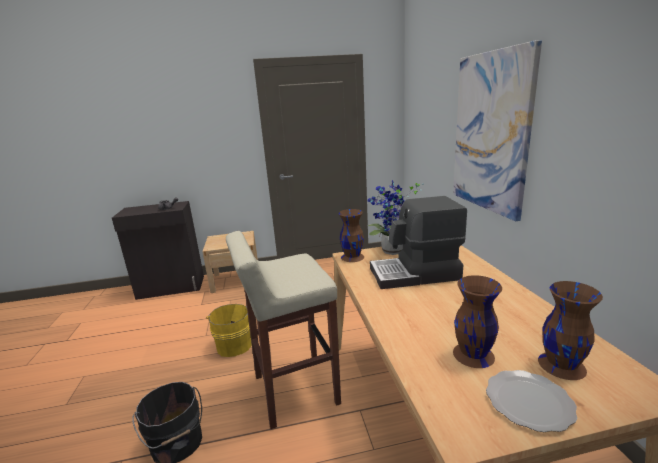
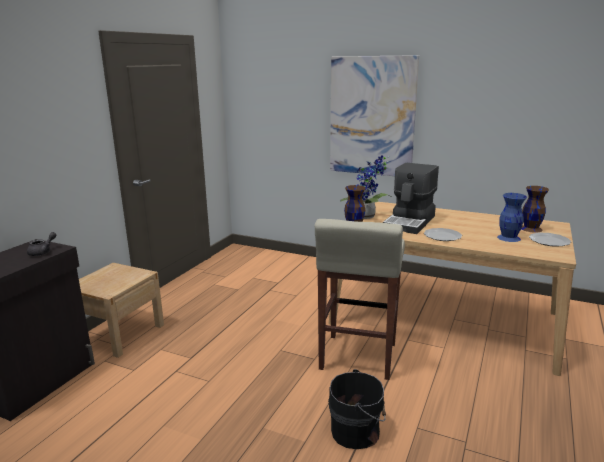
camera: 55 degrees left, 0 degrees up
yellow bucket [206,304,252,357] -> none
brown vase [453,275,502,368] -> blue vase [497,193,527,242]
none -> plate [424,228,462,241]

